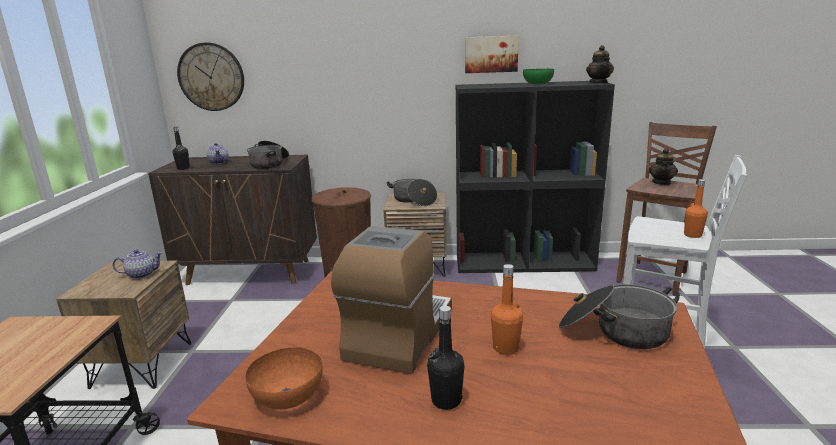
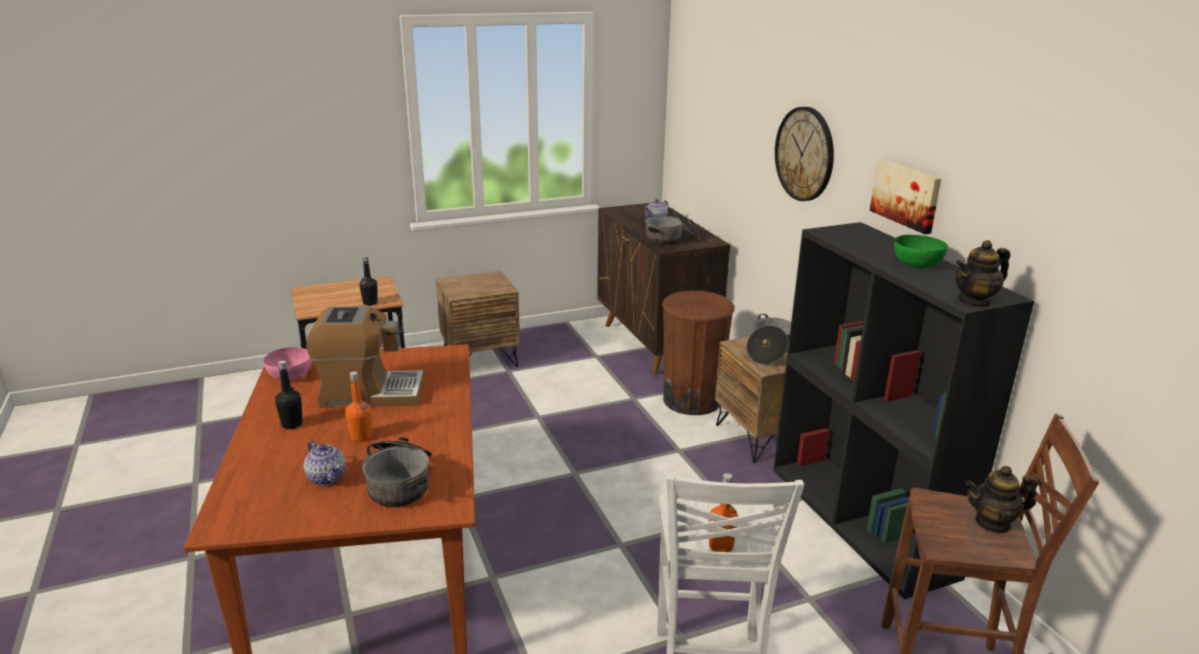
camera: 65 degrees right, 5 degrees up
teapot [113,249,163,279] -> teapot moved to [303,441,346,486]
black bottle [172,127,190,170] -> black bottle moved to [359,256,378,306]
wall clock [177,43,244,111] -> wall clock moved to [775,107,834,201]
orange bowl [245,347,323,410] -> pink bowl [263,347,312,380]

